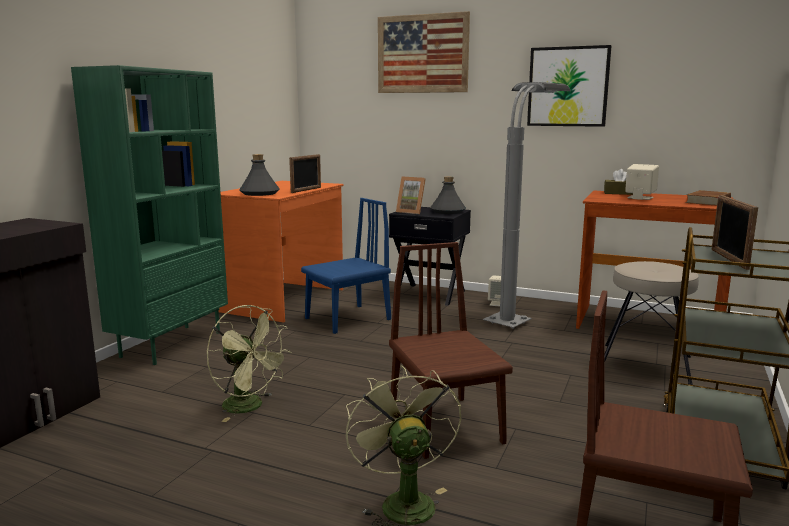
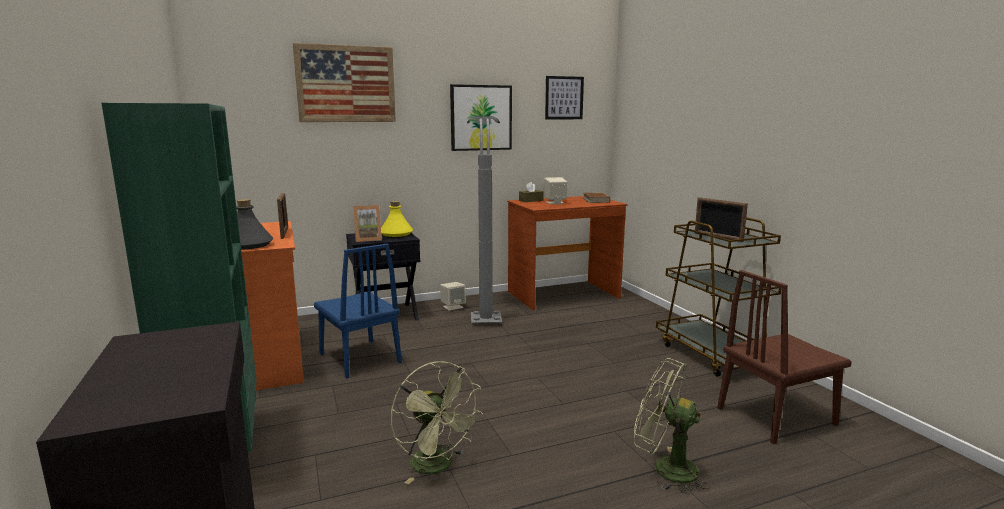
camera: 45 degrees left, 0 degrees up
green fan [207,305,291,422] -> green fan turned 60 degrees clockwise [391,361,484,484]
blue chair [301,198,391,334] -> blue chair turned 135 degrees clockwise [314,243,402,379]
brown chair [389,242,513,459] -> none
grey bottle [430,176,466,214] -> yellow bottle [381,201,413,237]
beige stool [604,261,699,385] -> none
none -> picture [545,76,584,119]

